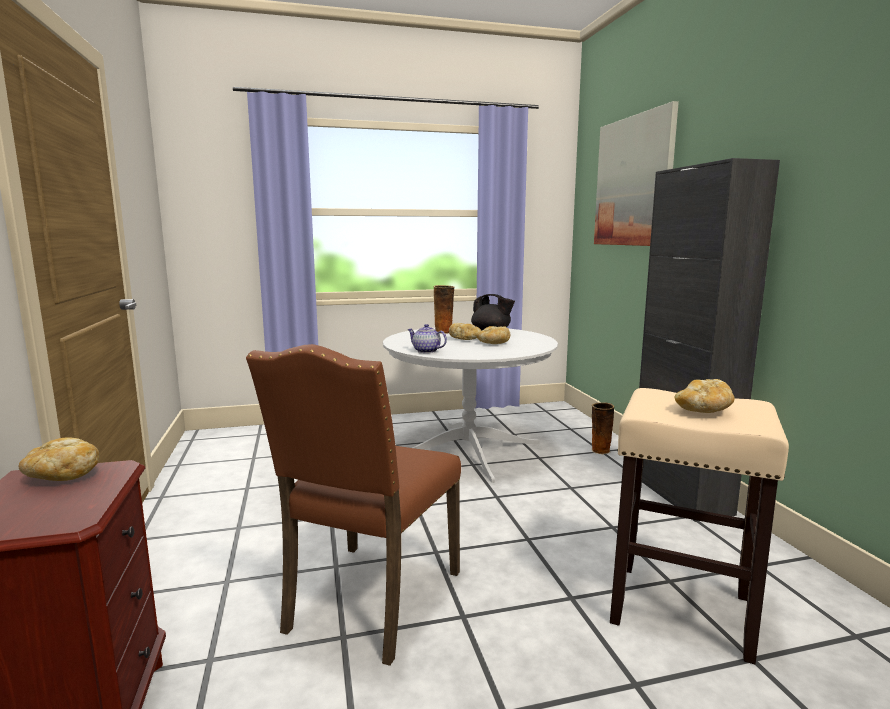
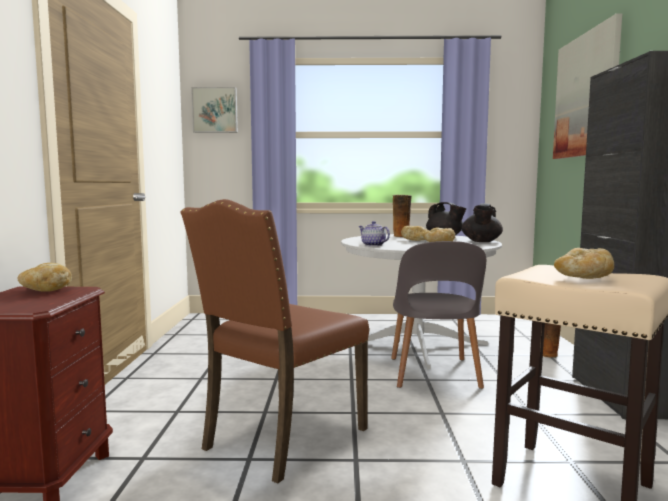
camera: 15 degrees right, 5 degrees down
none -> picture [191,87,238,133]
none -> grey chair [391,241,486,389]
none -> black teapot [462,203,503,242]

